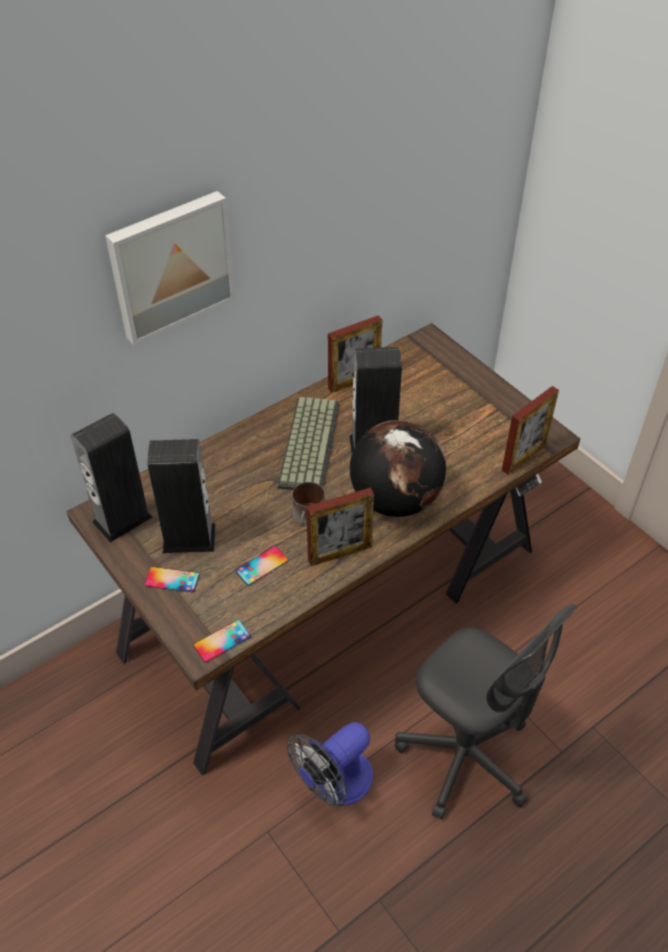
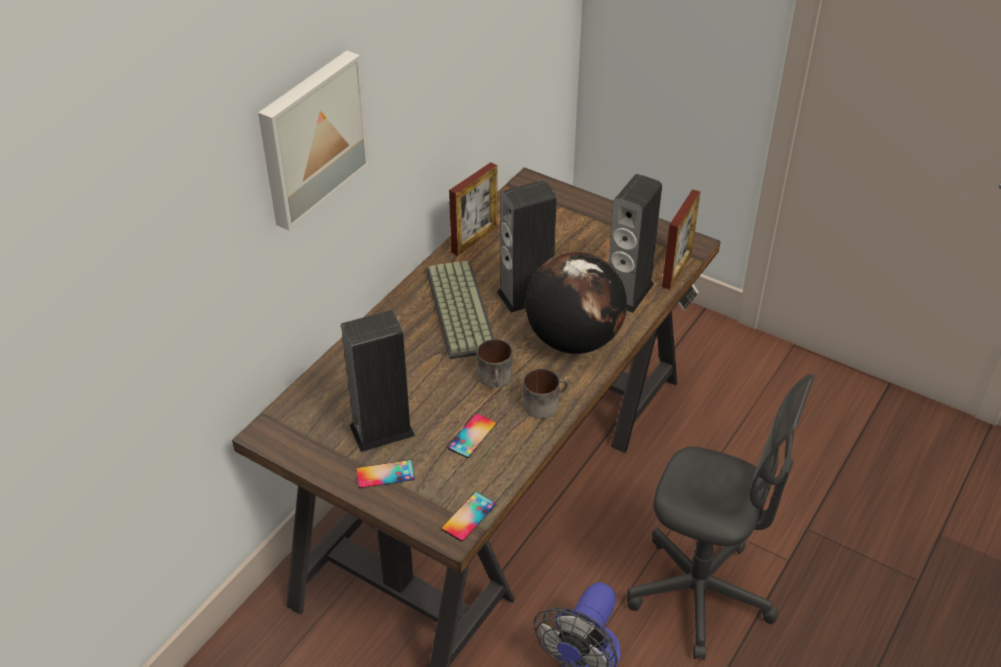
camera: 20 degrees left, 5 degrees down
speaker [71,413,153,543] -> speaker moved to [608,174,662,313]
picture frame [306,487,374,566] -> mug [523,369,568,418]

